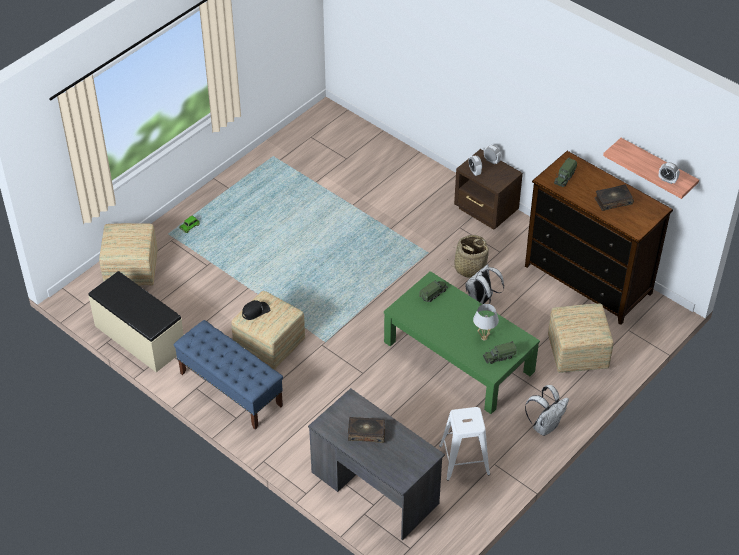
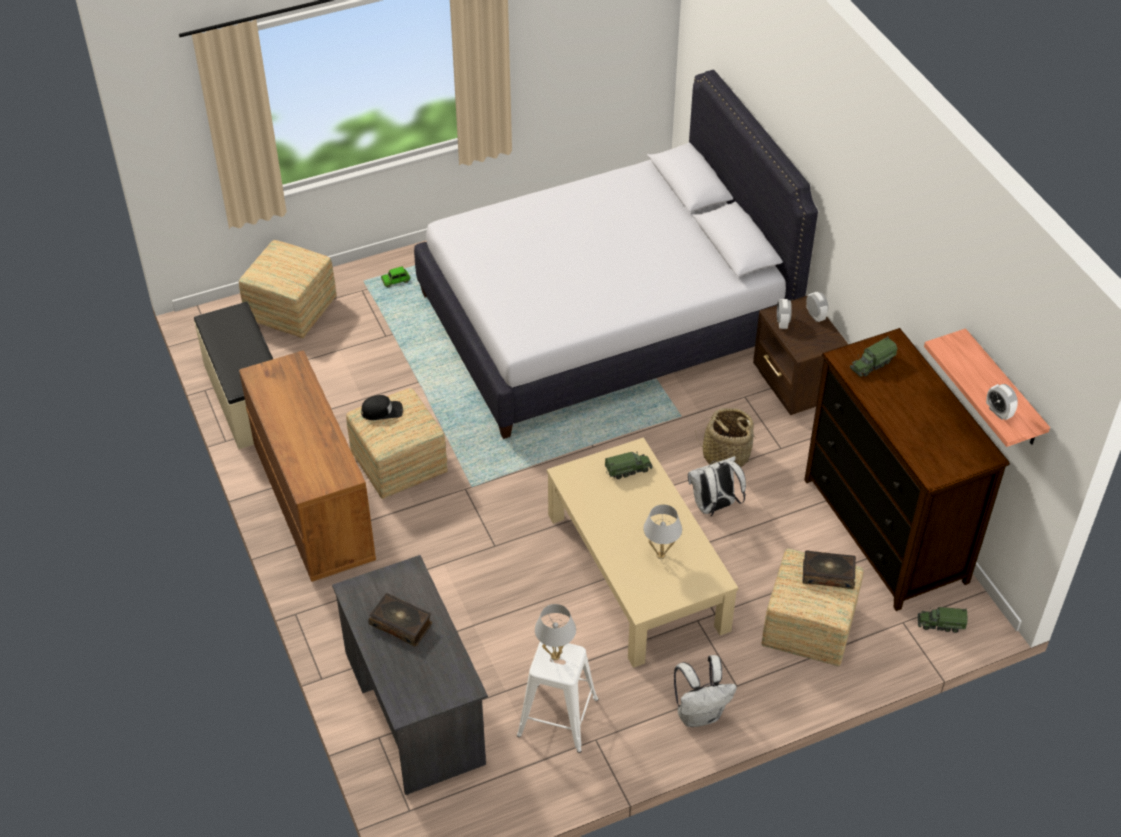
camera: 25 degrees right, 0 degrees up
blue bench [174,320,283,430] -> brown dresser [239,350,376,582]
green coffee table [384,271,540,414] -> beige coffee table [547,437,738,668]
toy truck [483,341,517,364] -> toy truck moved to [918,607,968,633]
book [595,184,634,211] -> book moved to [803,551,856,589]
none -> white bed [414,70,818,439]
none -> white table lamp [535,604,576,660]

